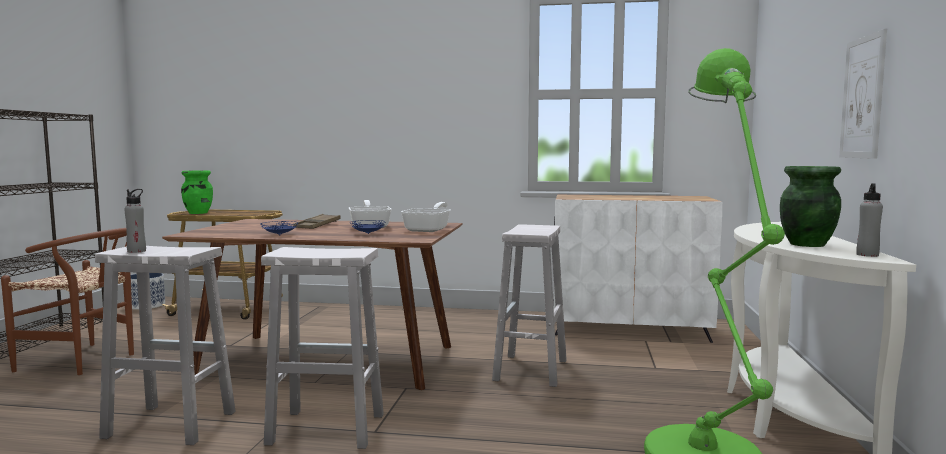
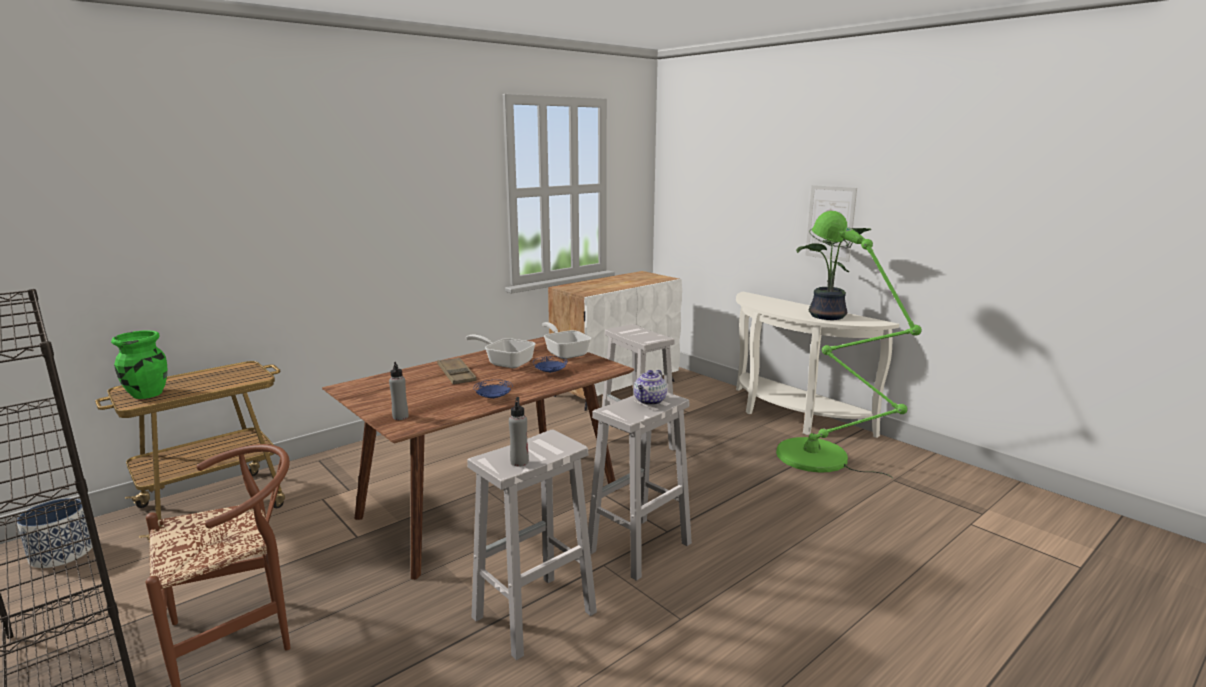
camera: 50 degrees left, 10 degrees up
green vase [780,166,841,247] -> potted plant [796,228,872,320]
grey bottle [856,183,883,257] -> grey bottle moved to [389,362,408,420]
none -> teapot [634,370,667,405]

